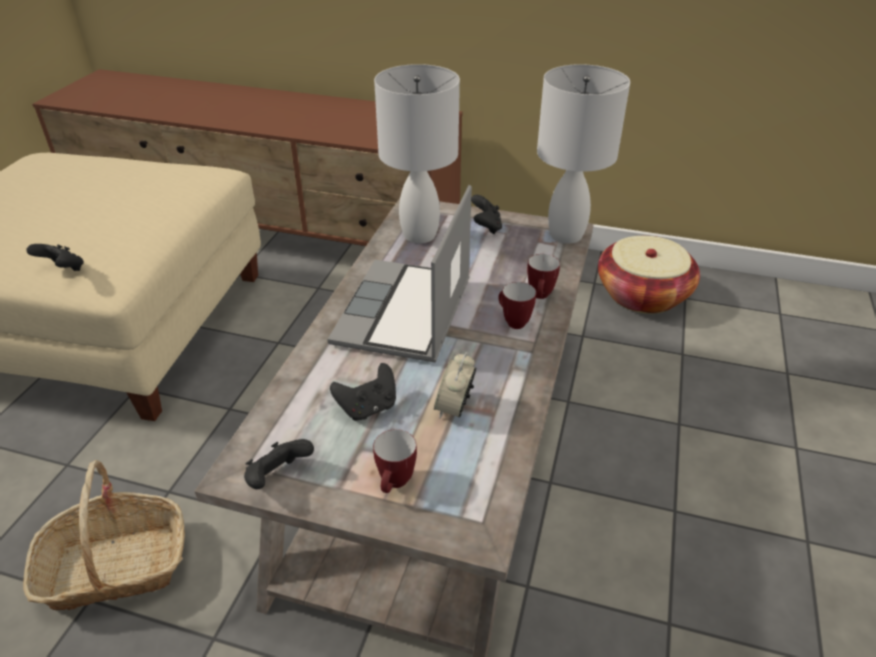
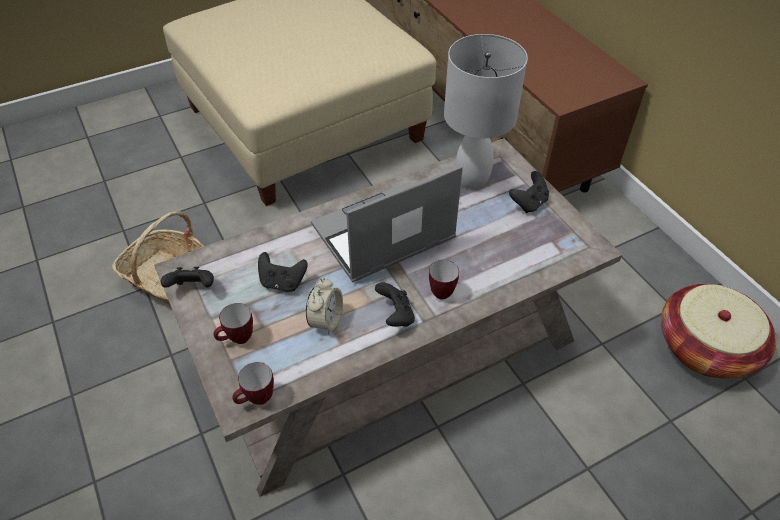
camera: 45 degrees right, 10 degrees up
black game controller [26,244,84,271] -> black game controller moved to [375,282,415,327]
alarm clock [434,352,476,419] -> alarm clock turned 135 degrees clockwise [306,278,343,335]
mug [527,254,560,299] -> mug moved to [232,362,274,405]
white table lamp [537,64,630,244] -> none

